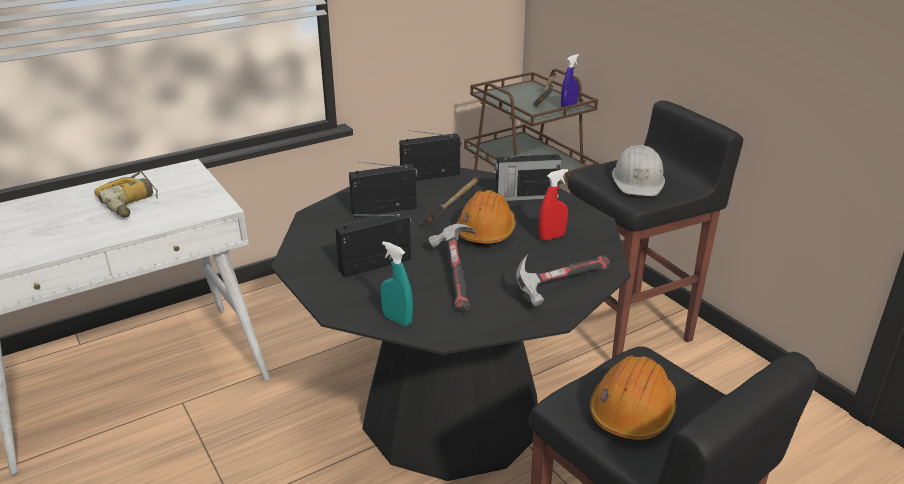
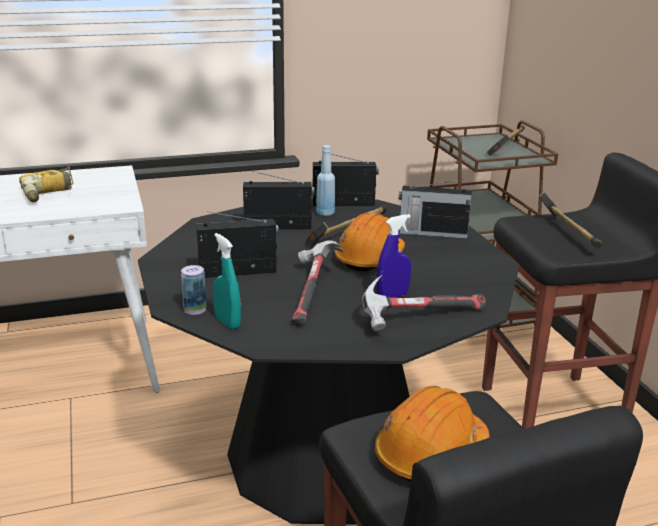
camera: 15 degrees right, 5 degrees down
red spray bottle [539,169,568,241] -> none
blue spray bottle [561,54,579,108] -> blue spray bottle moved to [377,214,411,298]
white hard hat [612,145,665,196] -> hammer [539,192,602,249]
none -> can [181,265,207,315]
none -> blue bottle [316,145,335,216]

